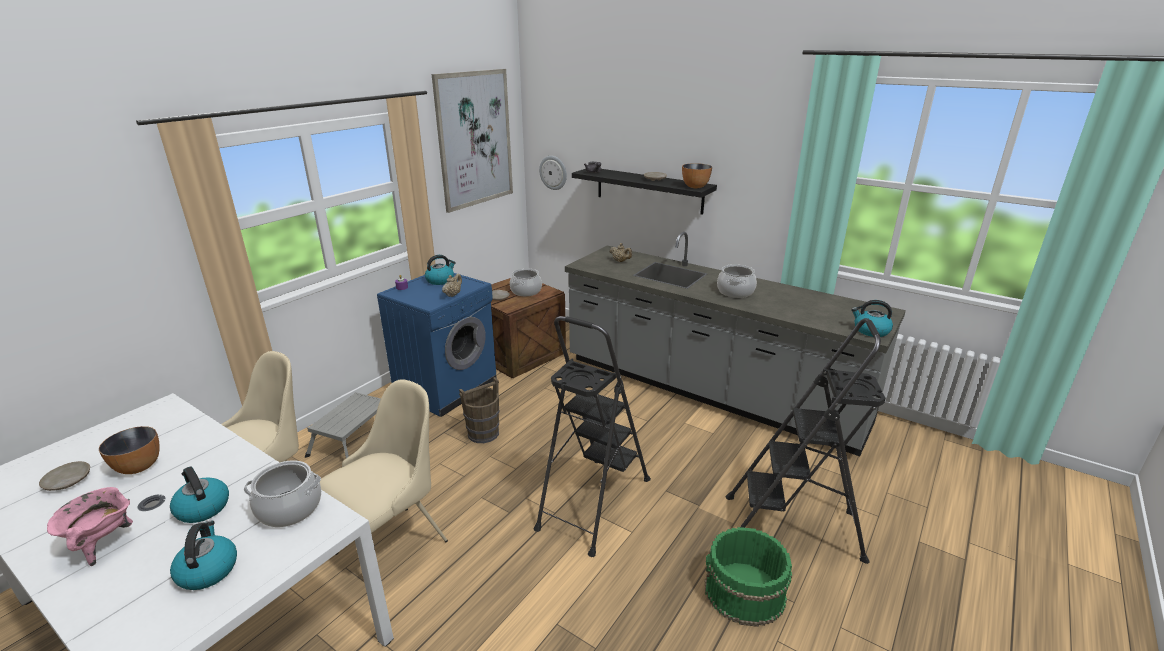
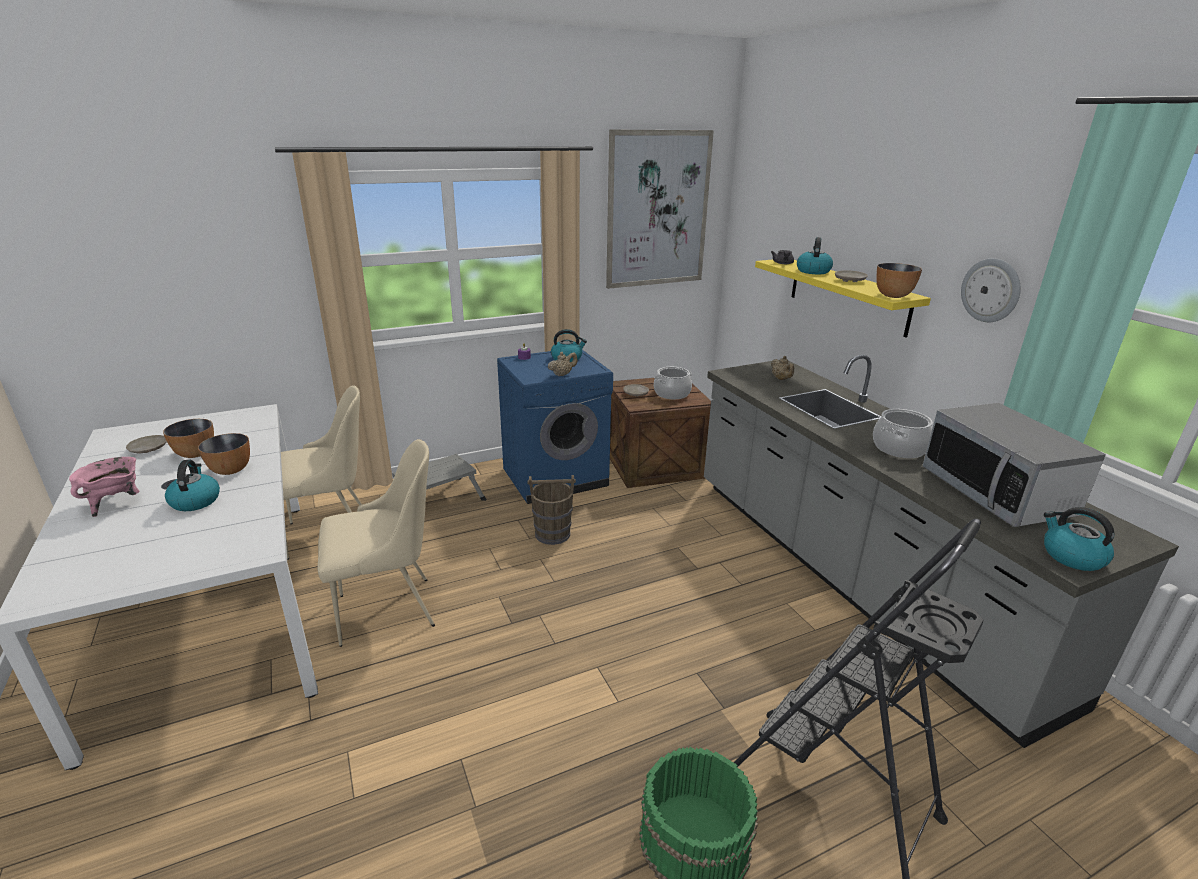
camera: 30 degrees right, 0 degrees up
kettle [170,521,237,590] -> kettle moved to [797,237,833,274]
cooking pot [244,460,321,527] -> none
step ladder [533,316,651,557] -> none
wall clock [539,156,567,190] -> wall clock moved to [961,258,1021,322]
black shelf [572,169,717,215] -> yellow shelf [755,260,931,337]
none -> bowl [198,433,250,475]
none -> microwave [923,403,1106,527]

